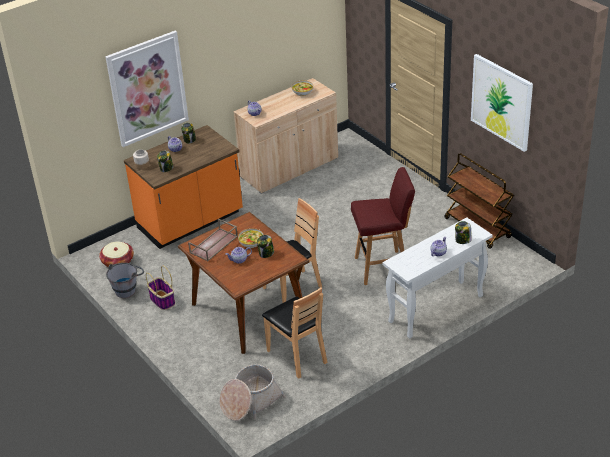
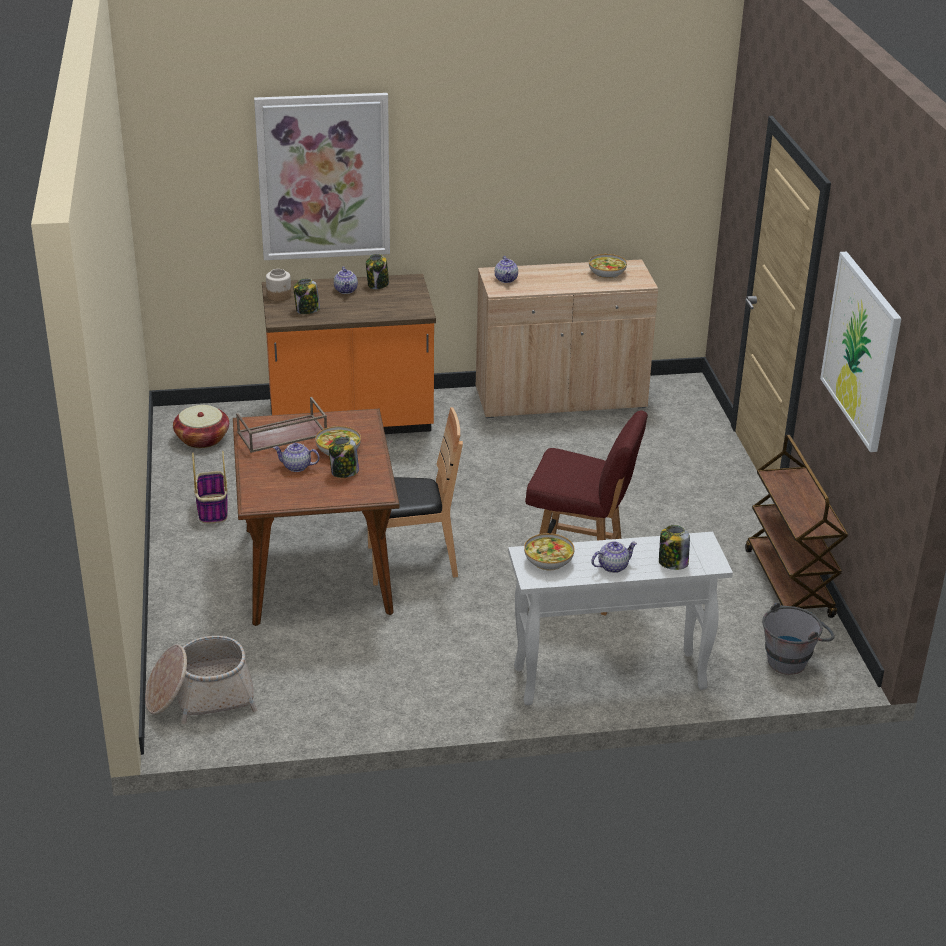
camera: 25 degrees right, 5 degrees down
grey bucket [106,263,144,298] -> grey bucket moved to [762,602,835,675]
brown chair [262,288,328,379] -> none
none -> bowl [524,533,575,570]

